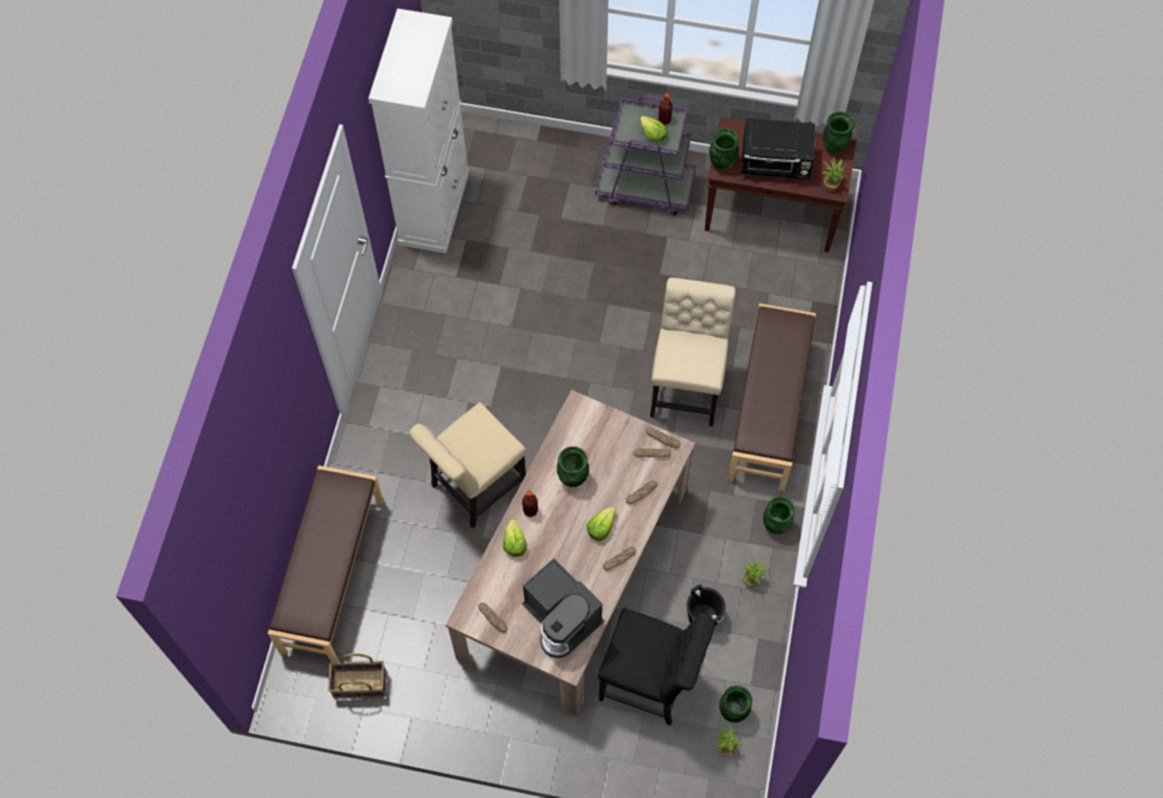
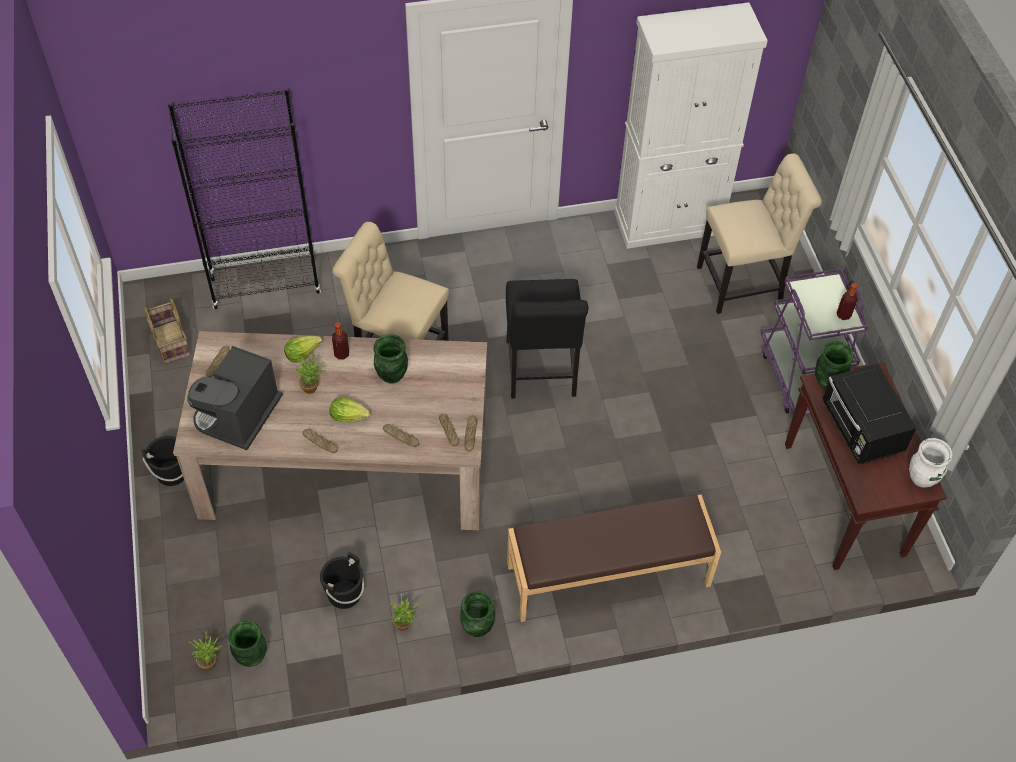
camera: 65 degrees right, 10 degrees down
brown bench [268,465,384,662] -> black bookcase [168,89,321,309]
black chair [598,608,715,726] -> black chair moved to [506,279,588,399]
lettuce [640,116,668,142] -> none
beige chair [650,277,736,426] -> beige chair moved to [697,153,822,314]
potted plant [821,156,847,192] -> potted plant moved to [295,354,326,394]
green vase [823,112,854,153] -> white vase [909,438,953,487]
none -> black bucket [142,436,184,486]

